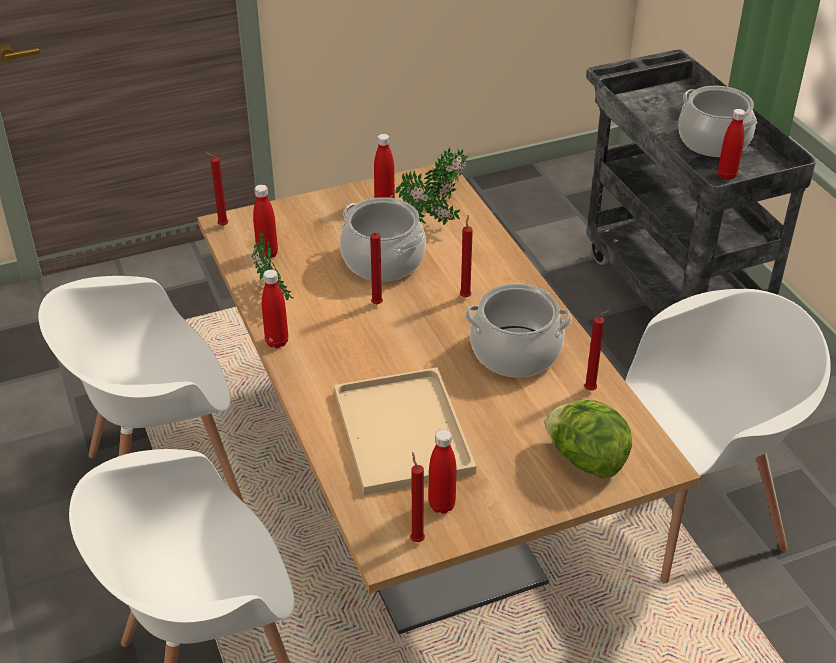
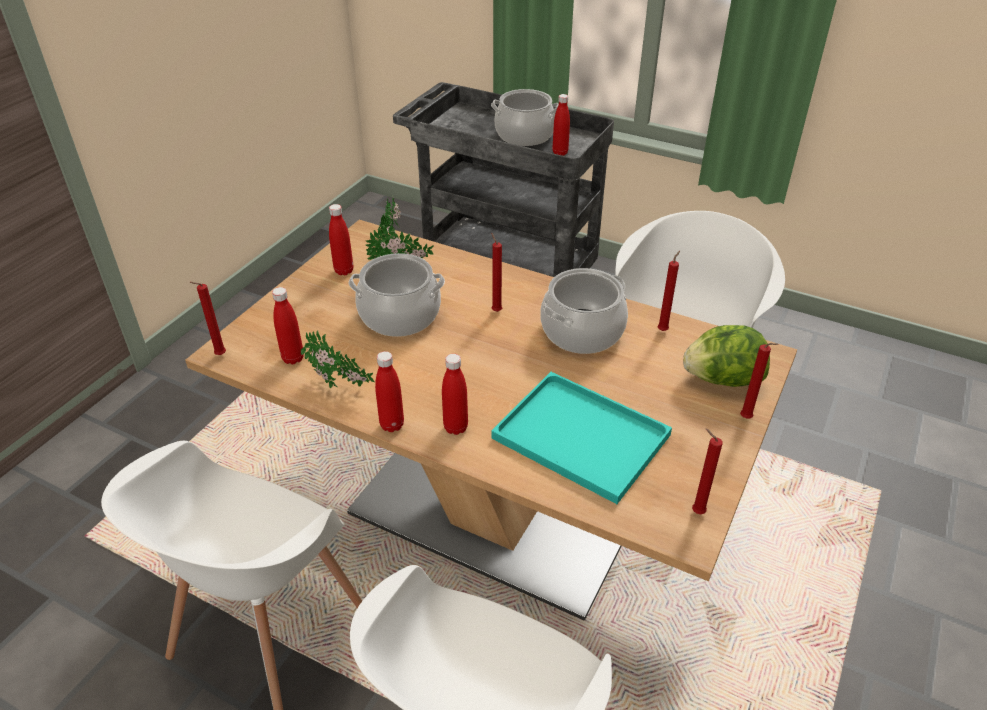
camera: 40 degrees left, 0 degrees up
beige tray [334,367,476,495] -> turquoise tray [491,372,672,504]
red candle [370,232,383,304] -> red candle moved to [740,343,779,418]
red bottle [428,429,456,514] -> red bottle moved to [442,354,468,435]

